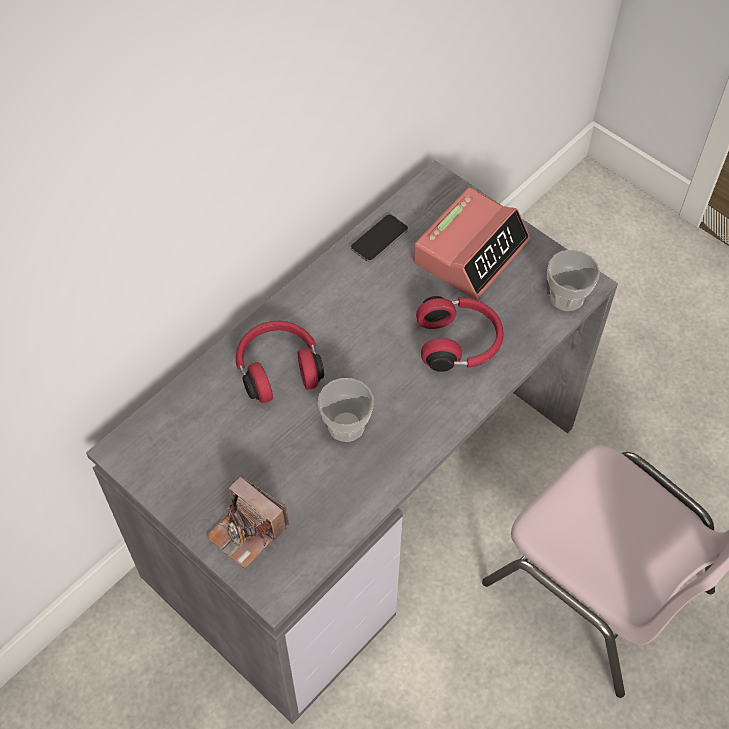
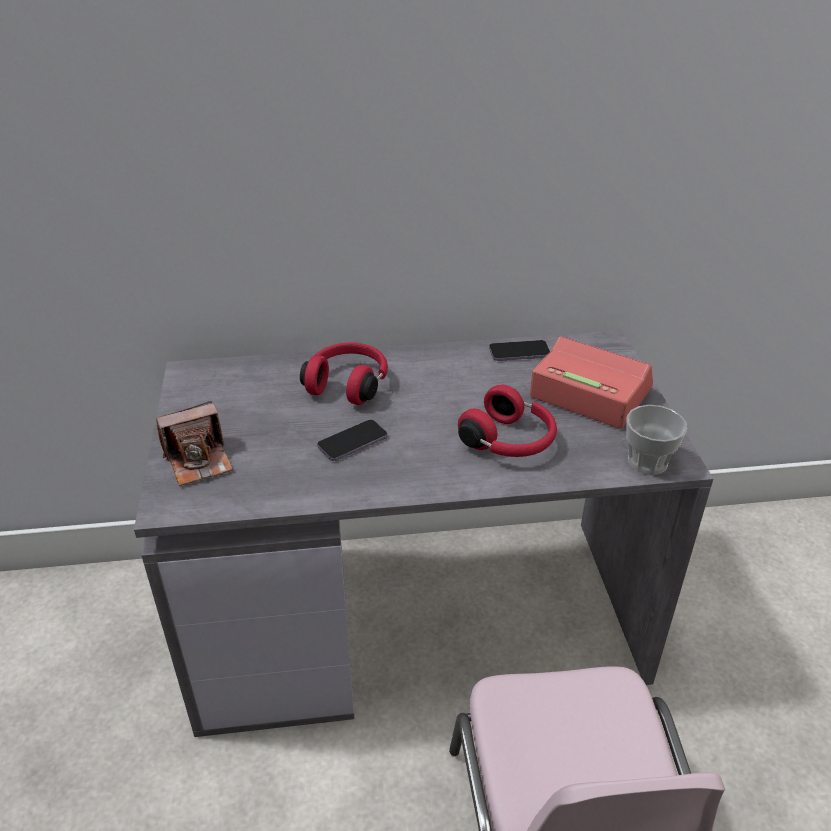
camera: 40 degrees right, 20 degrees down
camera [206,476,289,569] -> camera turned 105 degrees counterclockwise [156,401,233,486]
cup [318,378,374,442] -> phone [317,419,388,461]
alarm clock [414,187,530,300] -> alarm clock turned 135 degrees counterclockwise [530,336,653,429]

